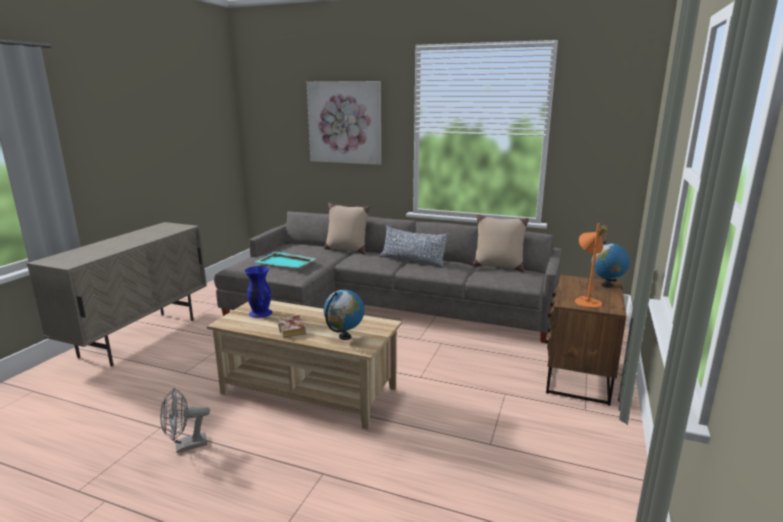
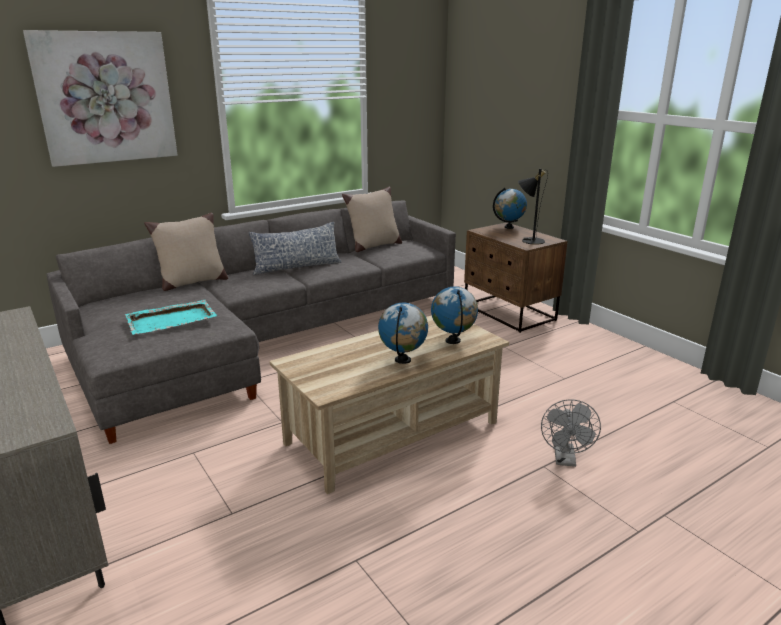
camera: 55 degrees left, 5 degrees up
grey fan [160,388,210,453] -> grey fan moved to [541,399,601,467]
blue vase [245,266,272,318] -> none
book [277,316,306,338] -> globe [378,303,428,364]
orange table lamp [575,223,607,308] -> black table lamp [518,169,548,245]

